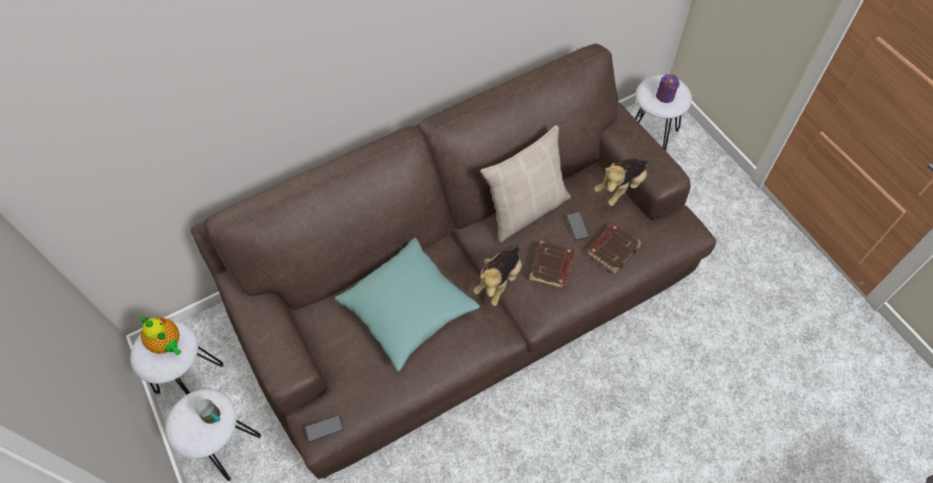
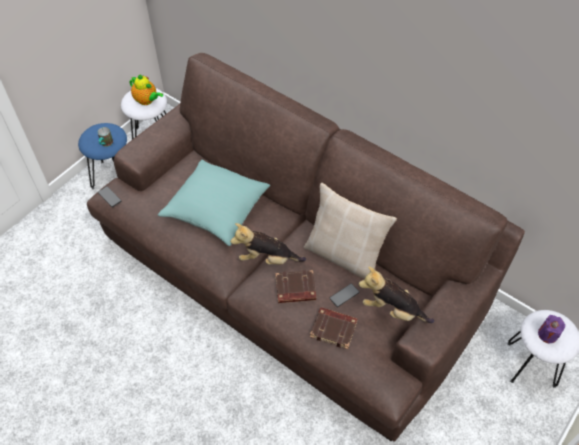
camera: 65 degrees right, 5 degrees down
teapot [141,317,181,355] -> teapot turned 75 degrees counterclockwise [130,75,163,105]
white stool [165,389,261,481] -> blue stool [78,123,127,189]

